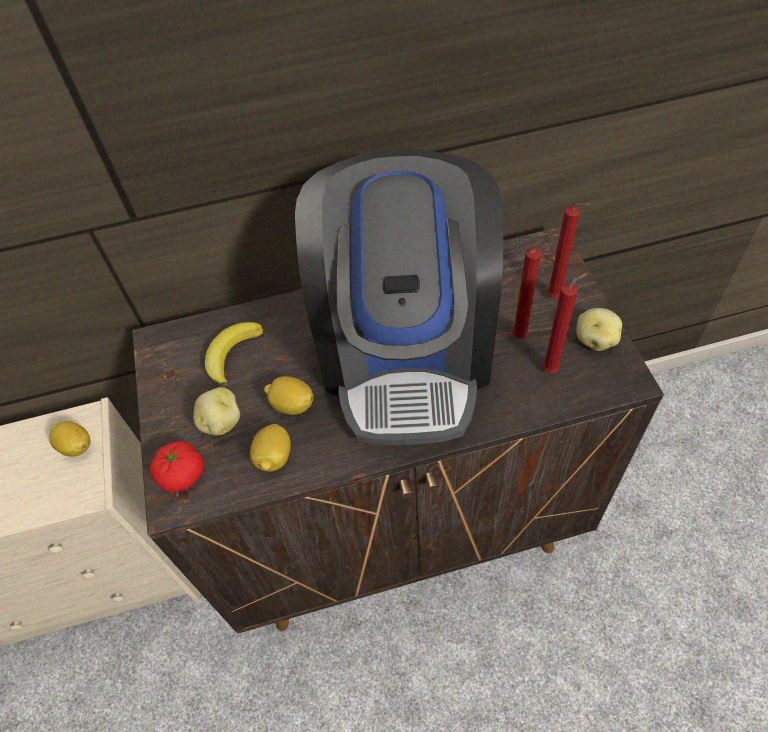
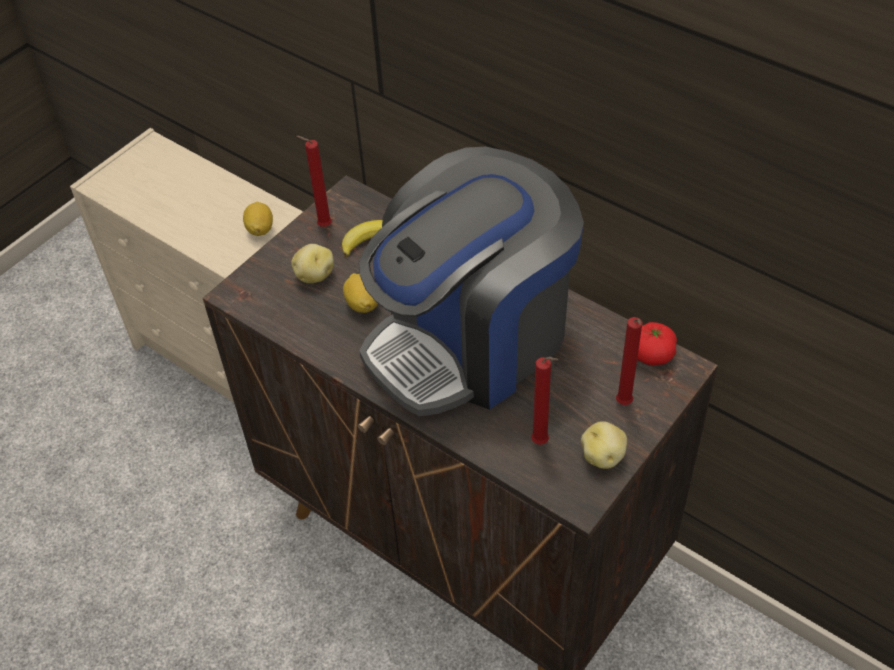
camera: 50 degrees right, 5 degrees down
tomato [149,441,204,492] -> tomato moved to [637,322,677,366]
lemon [250,424,291,472] -> none
red candle [512,248,541,339] -> red candle moved to [296,136,332,227]

